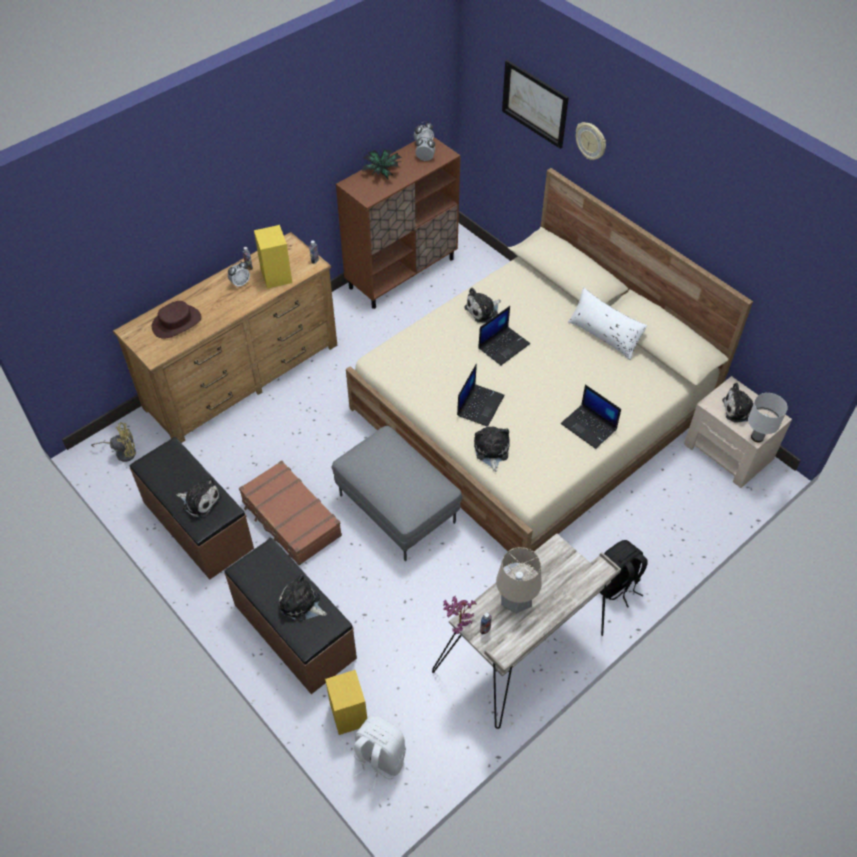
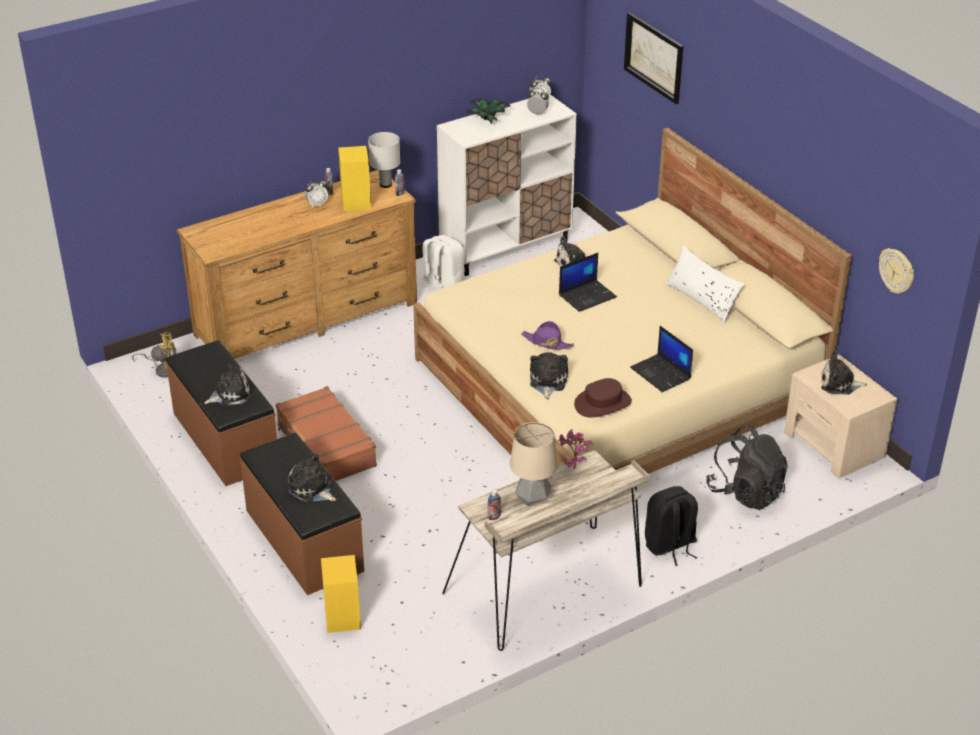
camera: 10 degrees right, 15 degrees down
brown hat [152,301,201,339] -> brown hat moved to [574,378,632,417]
plush toy [176,477,221,518] -> plush toy turned 60 degrees counterclockwise [204,363,251,406]
grey ottoman [331,426,462,561] -> none
brown cabinet [336,137,461,309] -> white cabinet [437,95,577,276]
white backpack [354,715,406,789] -> white backpack moved to [419,235,465,291]
potted plant [443,596,476,634] -> potted plant moved to [558,429,594,469]
laptop [457,364,504,427] -> purple hat [521,321,574,350]
wall clock [576,122,606,160] -> wall clock moved to [879,248,914,294]
white table lamp [748,393,788,443] -> white table lamp moved to [368,132,400,188]
none -> black backpack [706,425,788,510]

